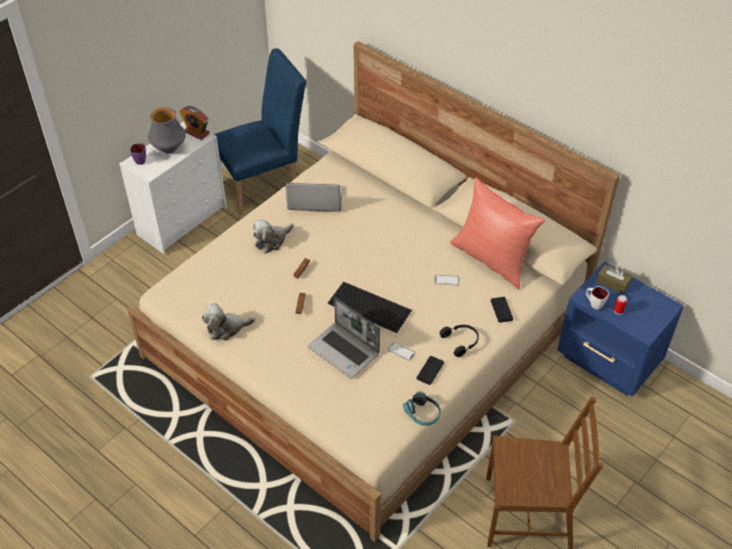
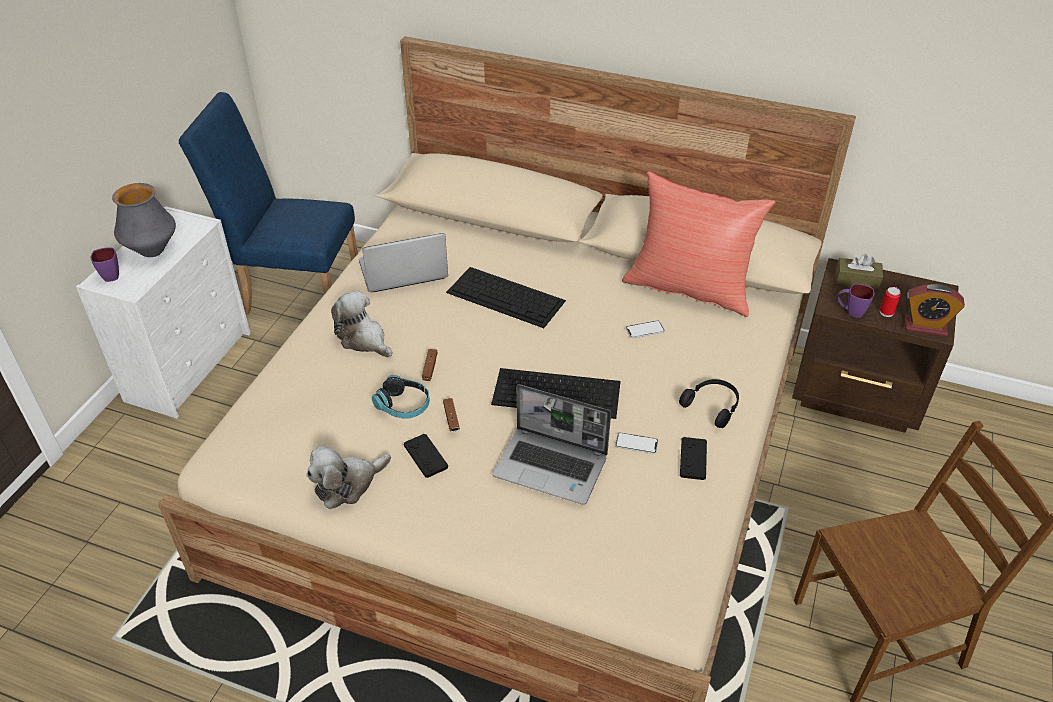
camera: 20 degrees left, 5 degrees down
alarm clock [180,106,210,140] -> alarm clock moved to [905,284,965,336]
blue chair [214,48,307,215] -> blue chair turned 120 degrees counterclockwise [179,92,358,314]
plush toy [253,219,294,254] -> plush toy turned 105 degrees clockwise [331,291,392,357]
headphones [403,391,441,426] -> headphones moved to [372,375,430,419]
black game controller [491,297,513,323] -> black game controller moved to [404,434,448,478]
blue nightstand [557,261,684,397] -> brown nightstand [792,258,959,433]
white mug [586,286,609,310] -> purple mug [838,284,874,318]
none -> keyboard [446,267,566,328]

